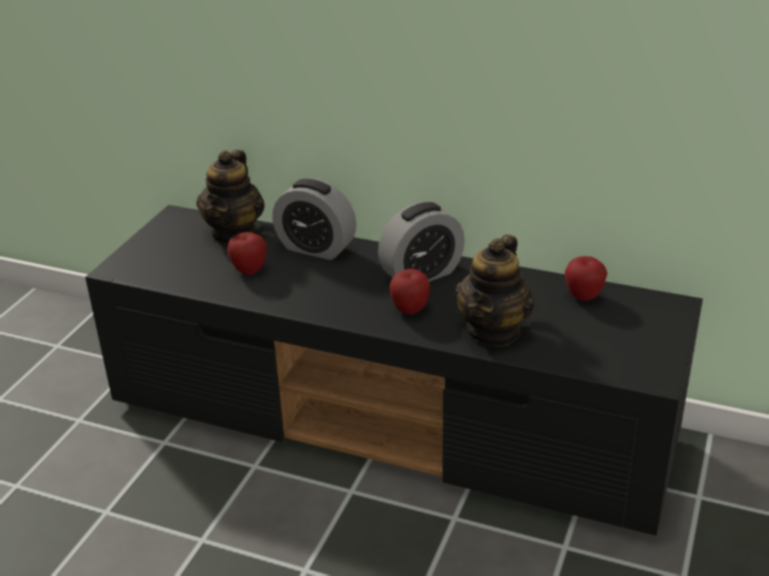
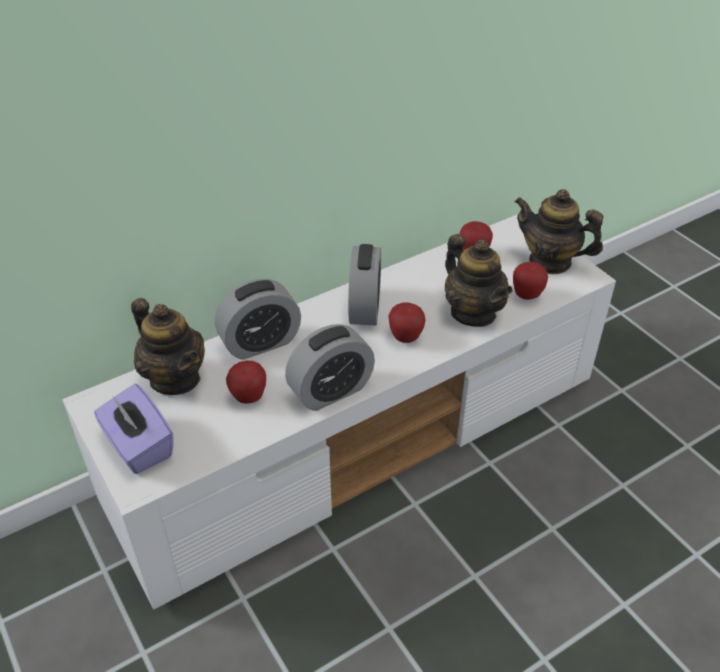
camera: 55 degrees left, 10 degrees up
black tv stand [85,205,703,536] -> white tv stand [62,214,616,610]
none -> purple tissue box [94,384,174,474]
none -> alarm clock [285,324,375,411]
none -> apple [513,262,548,300]
none -> teapot [515,189,603,274]

